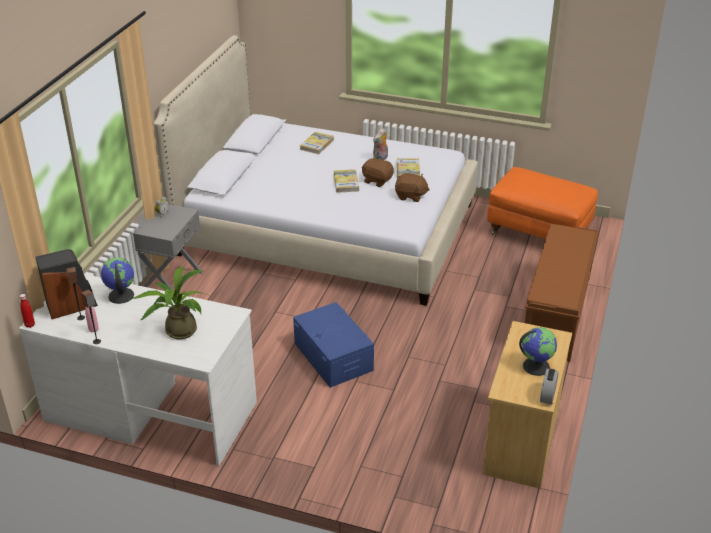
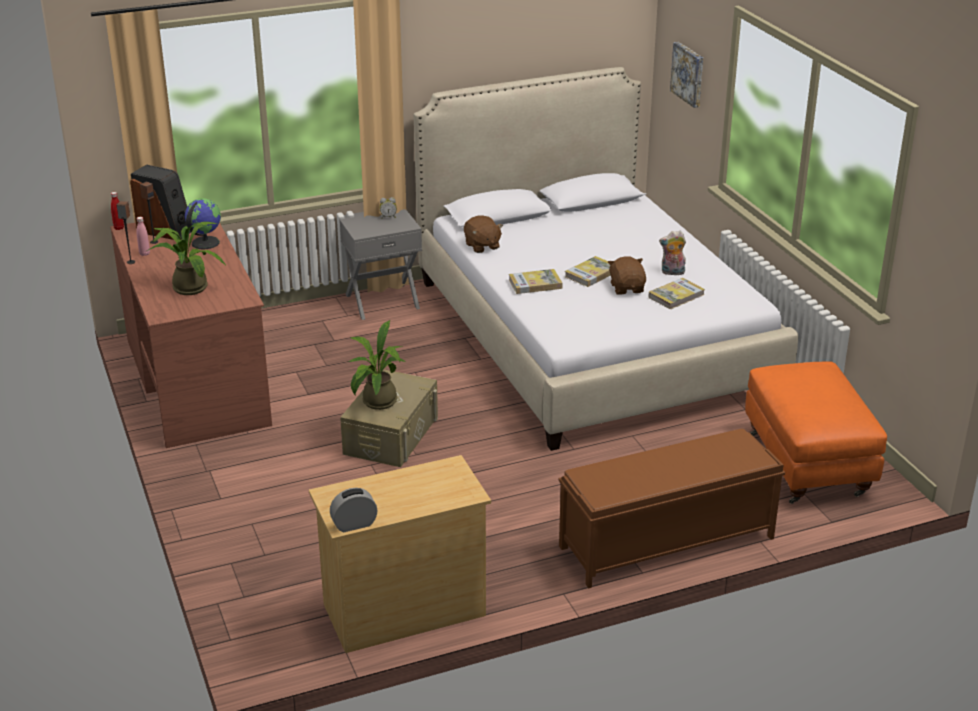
camera: 50 degrees right, 5 degrees down
white desk [19,274,257,466] -> brown desk [111,222,272,448]
blue storage box [293,302,374,388] -> beige storage box [340,369,438,467]
book [300,132,334,154] -> book moved to [509,269,562,294]
brown plush toy [395,173,430,202] -> brown plush toy moved to [464,215,503,253]
globe [519,327,557,376] -> none
none -> potted plant [348,320,406,410]
none -> picture [670,42,703,108]

